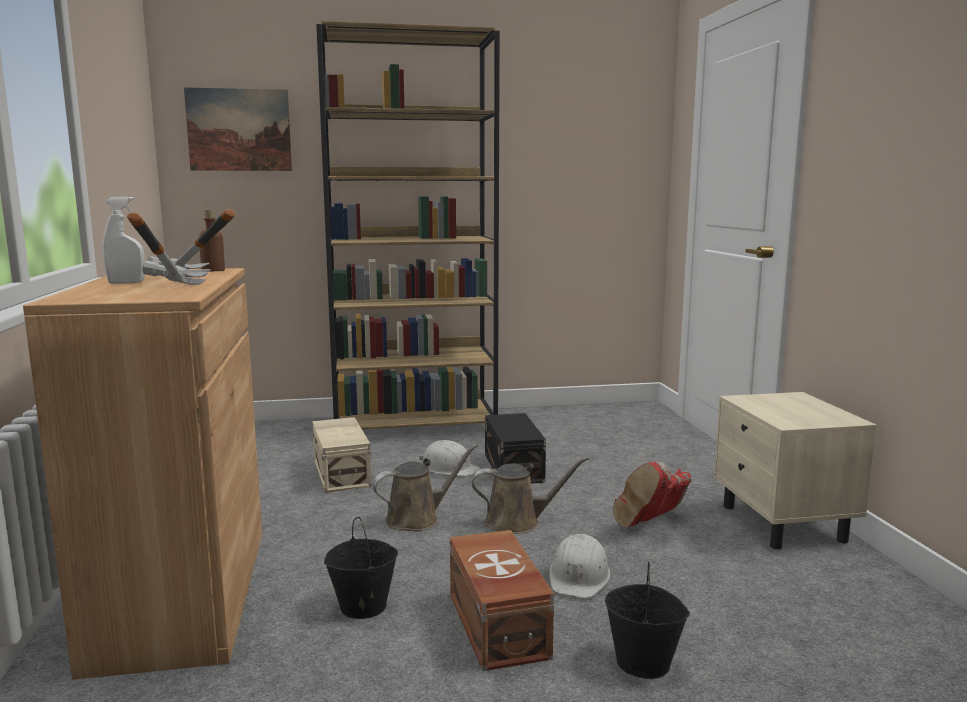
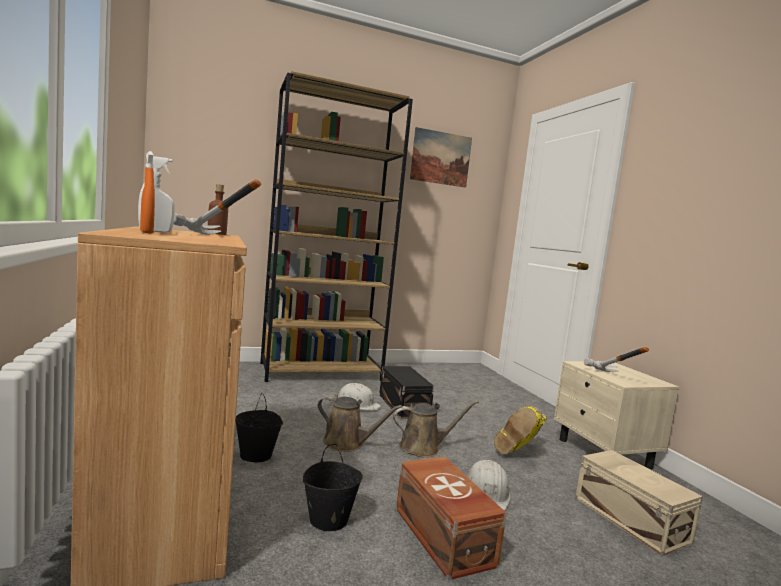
camera: 10 degrees left, 5 degrees down
hammer [127,213,208,285] -> hammer moved to [584,347,649,372]
picture [184,87,292,171] -> picture moved to [410,127,472,188]
beige storage box [312,417,372,493] -> beige storage box moved to [575,450,703,556]
brown watering can [372,444,478,531] -> brown watering can turned 60 degrees clockwise [318,396,403,452]
black bucket [605,562,690,679] -> black bucket moved to [235,393,283,462]
red boot [613,461,692,527] -> yellow boot [494,406,546,454]
none -> orange spray bottle [140,151,155,234]

